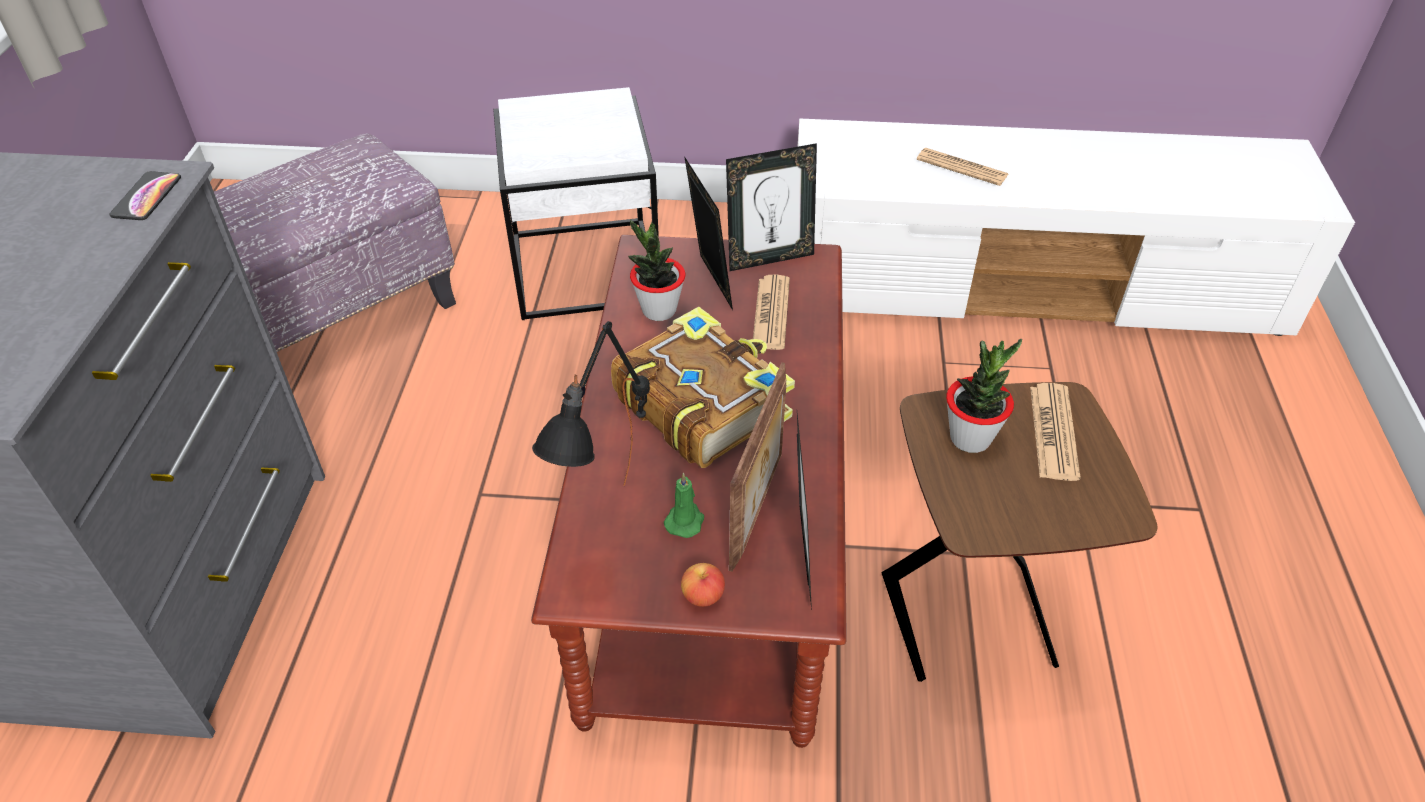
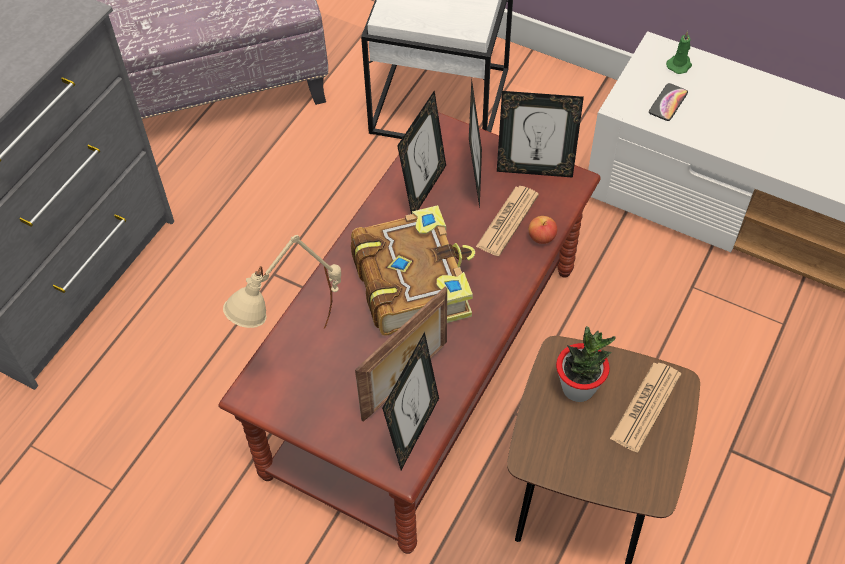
camera: 25 degrees right, 10 degrees up
phone [109,171,181,220] -> phone moved to [649,83,688,121]
black table lamp [532,321,650,486] -> beige table lamp [223,235,341,329]
potted plant [628,220,686,321] -> picture frame [397,91,446,214]
green candle [664,472,704,538] -> green candle moved to [666,31,692,74]
apple [681,563,725,607] -> apple moved to [528,216,557,244]
newspaper [917,148,1008,186] -> none

